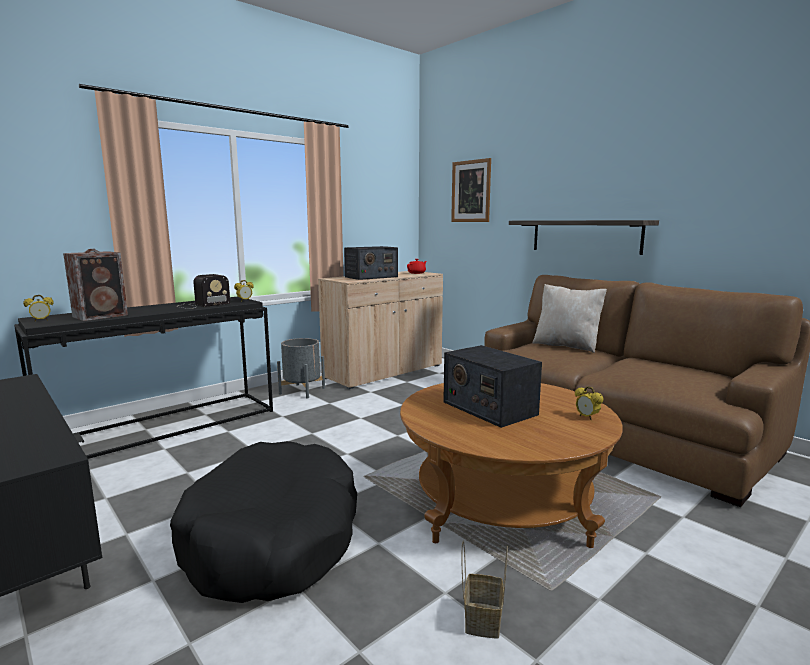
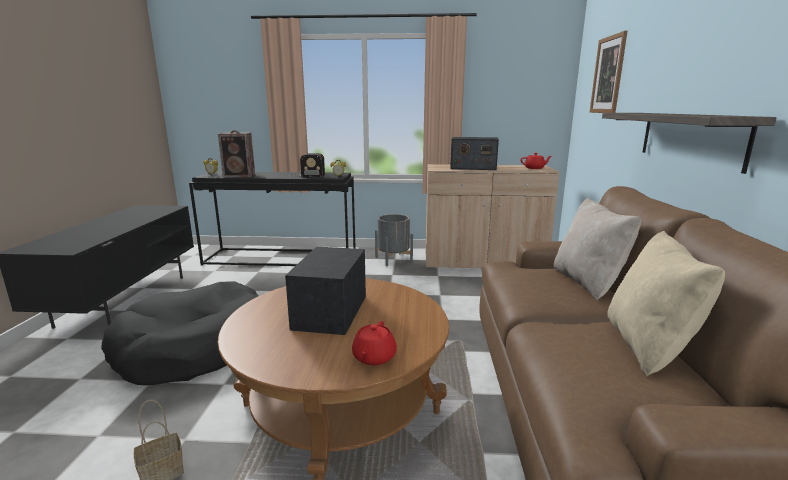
camera: 45 degrees right, 5 degrees up
alarm clock [575,386,604,420] -> red teapot [352,321,397,365]
none -> beige pillow [607,231,725,377]

